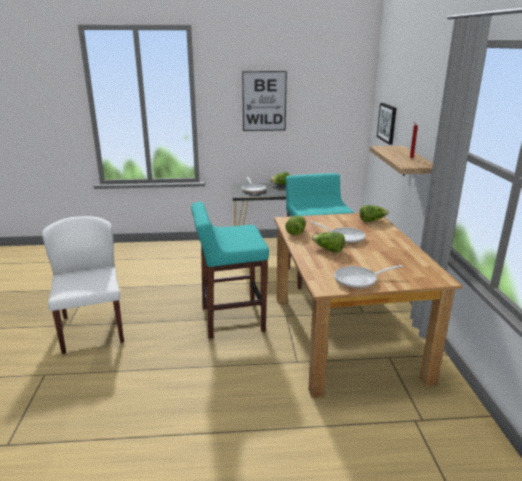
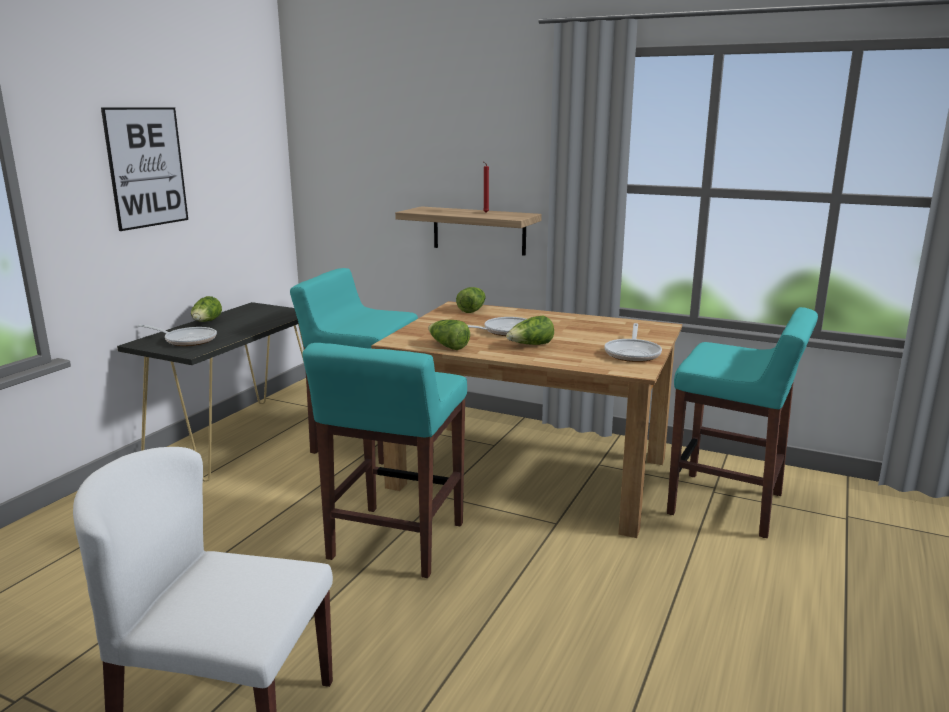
camera: 60 degrees left, 5 degrees down
picture [377,103,397,145] -> none
none -> turquoise stool [667,307,818,538]

